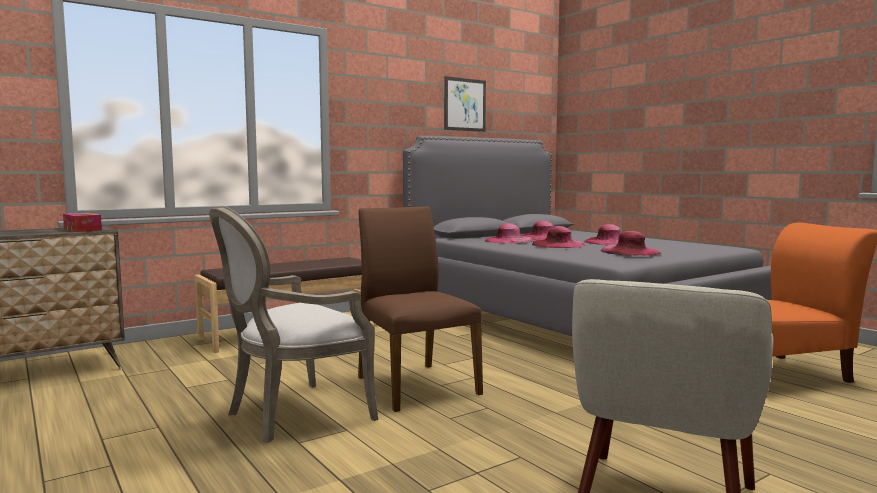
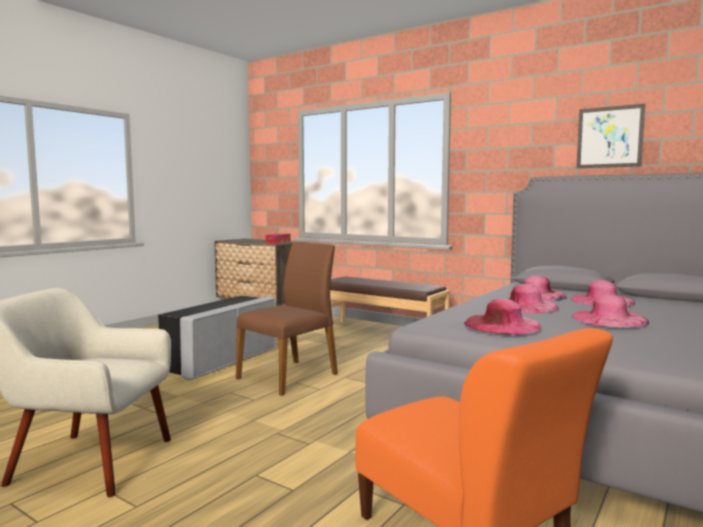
camera: 70 degrees right, 0 degrees up
armchair [209,206,378,443] -> grey ottoman [158,296,276,380]

